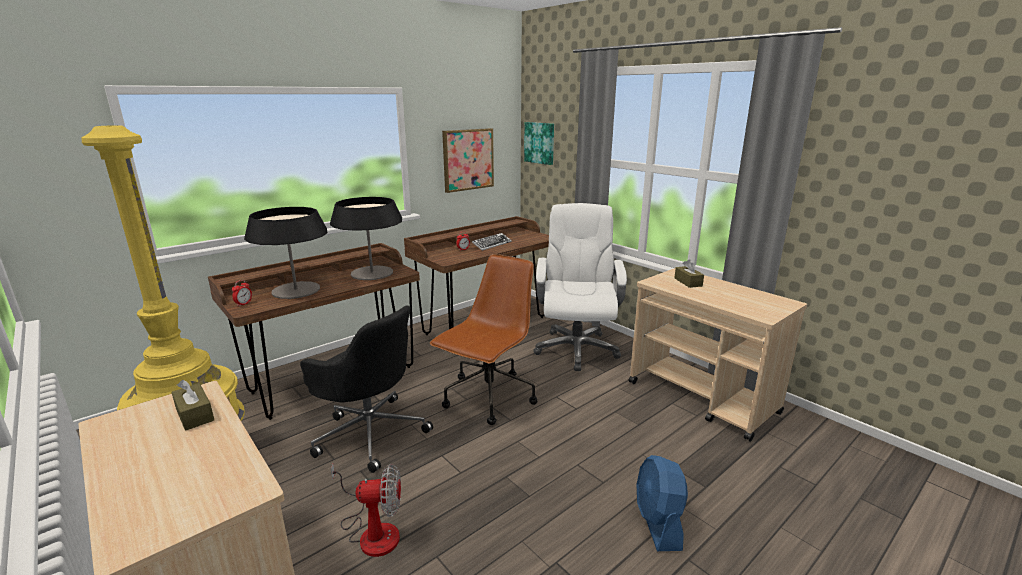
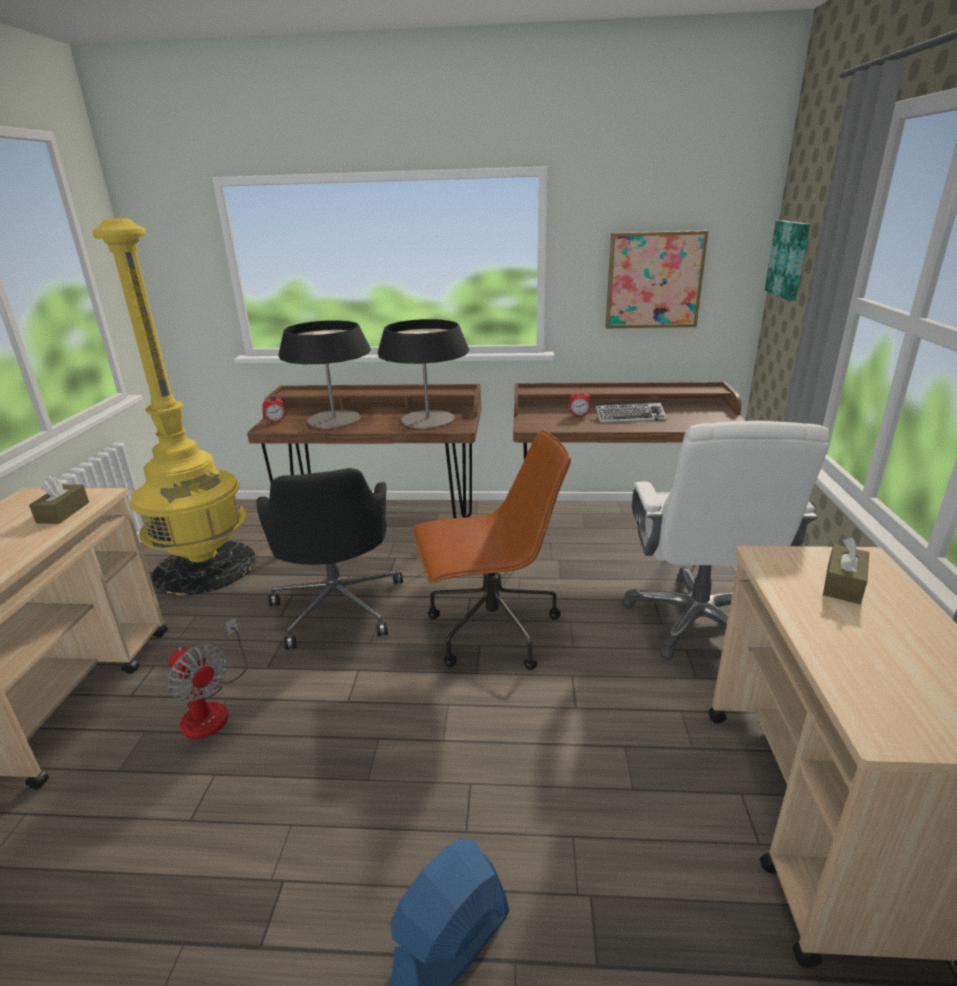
camera: 45 degrees right, 5 degrees up
white office chair [533,203,627,371] -> white office chair turned 135 degrees clockwise [622,421,829,660]

